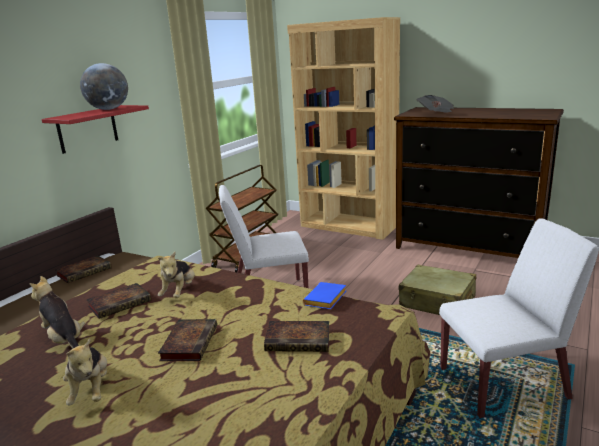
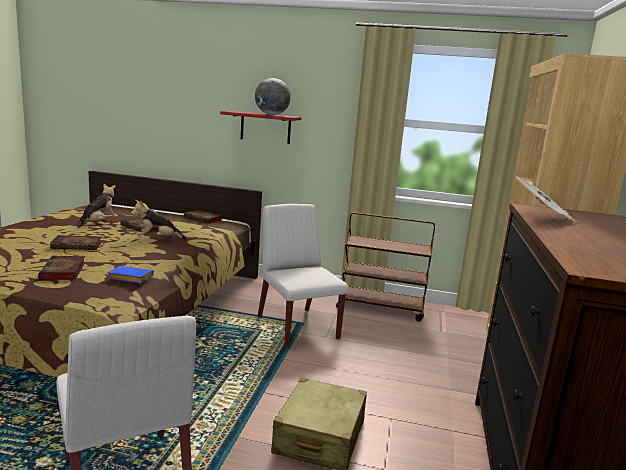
camera: 70 degrees right, 5 degrees down
plush toy [63,338,107,405] -> none

